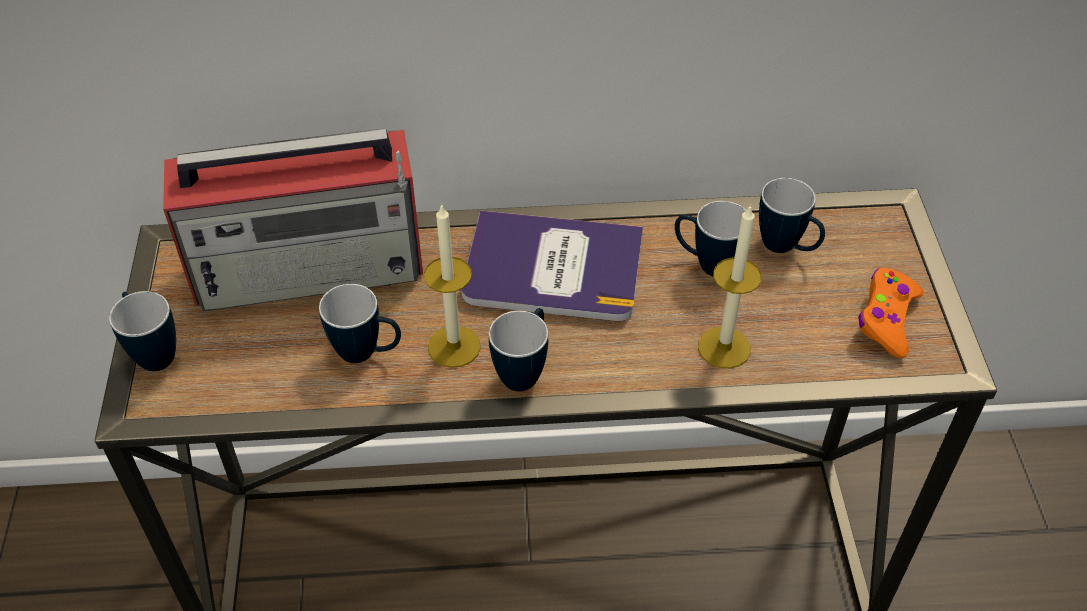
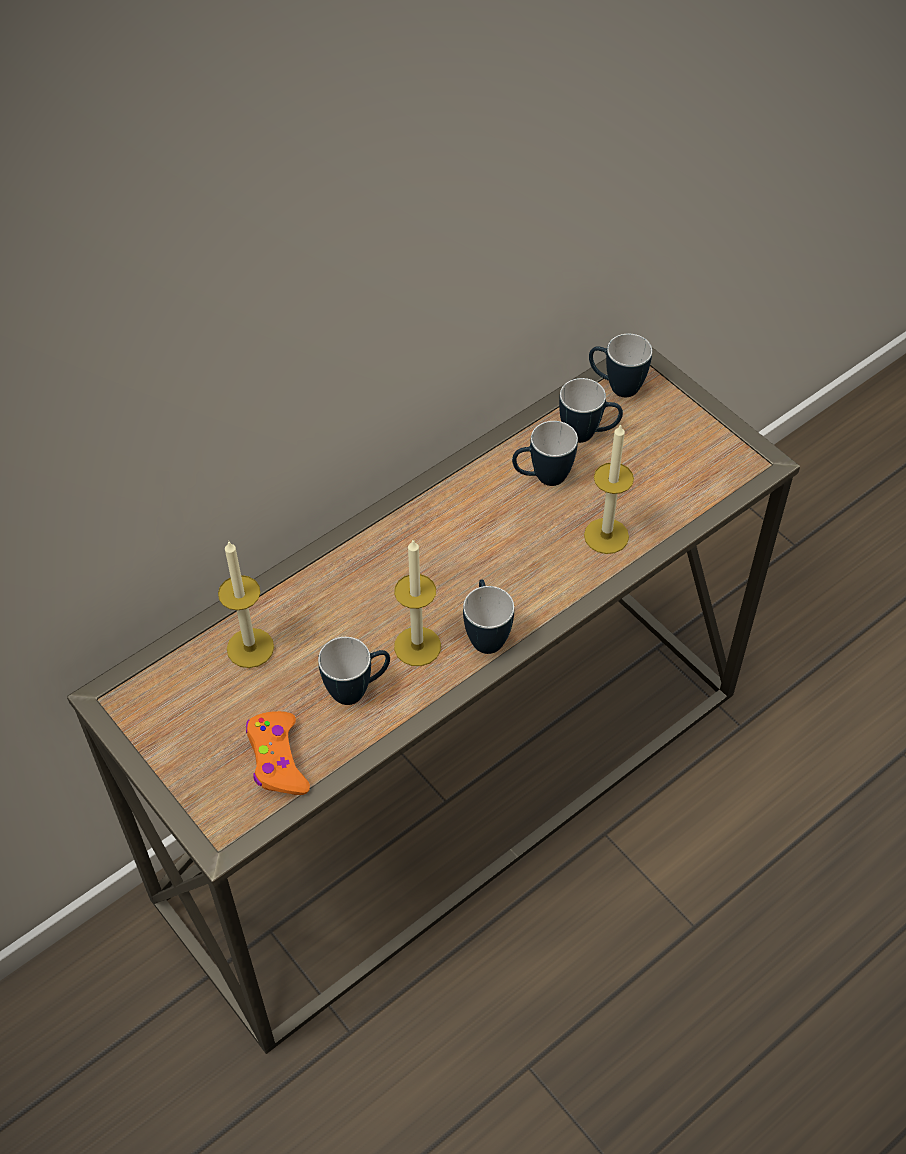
camera: 35 degrees left, 5 degrees up
mug [109,291,176,371] -> mug moved to [589,334,652,397]
radio [163,129,423,312] -> candle [218,540,274,668]
book [462,210,643,322] -> none
orange game controller [859,268,924,358] -> orange game controller moved to [246,711,310,795]

